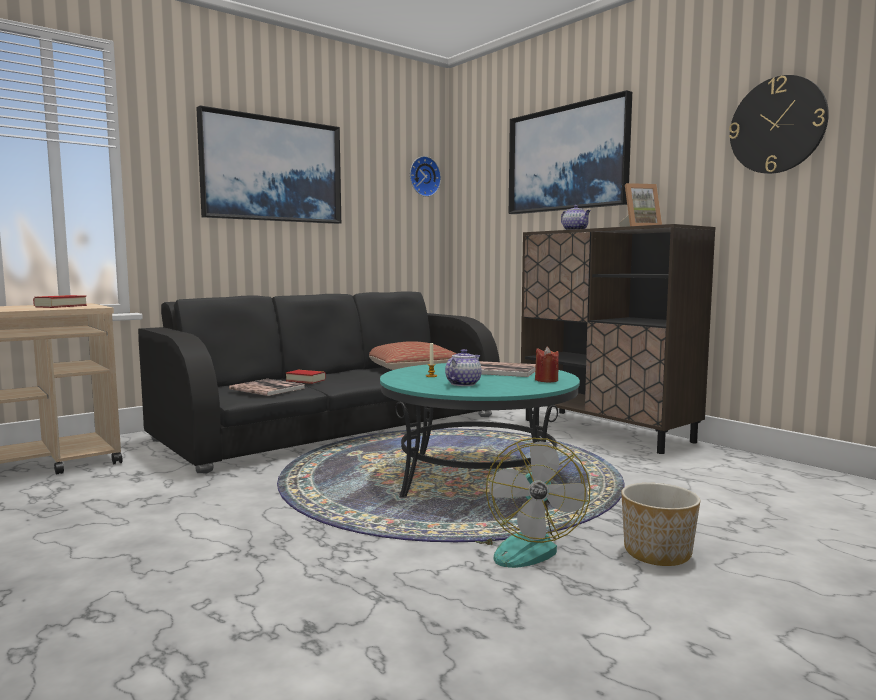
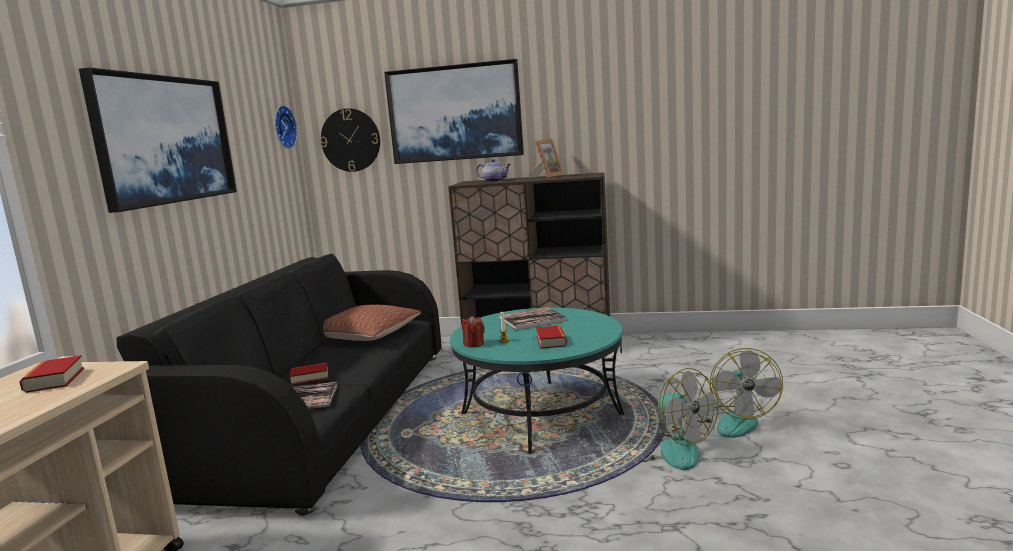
camera: 40 degrees left, 5 degrees up
teapot [445,349,482,386] -> book [536,326,567,349]
red candle [535,346,559,382] -> red candle moved to [462,316,484,347]
planter [621,483,700,566] -> fan [697,348,783,438]
wall clock [729,75,829,174] -> wall clock moved to [320,108,380,172]

